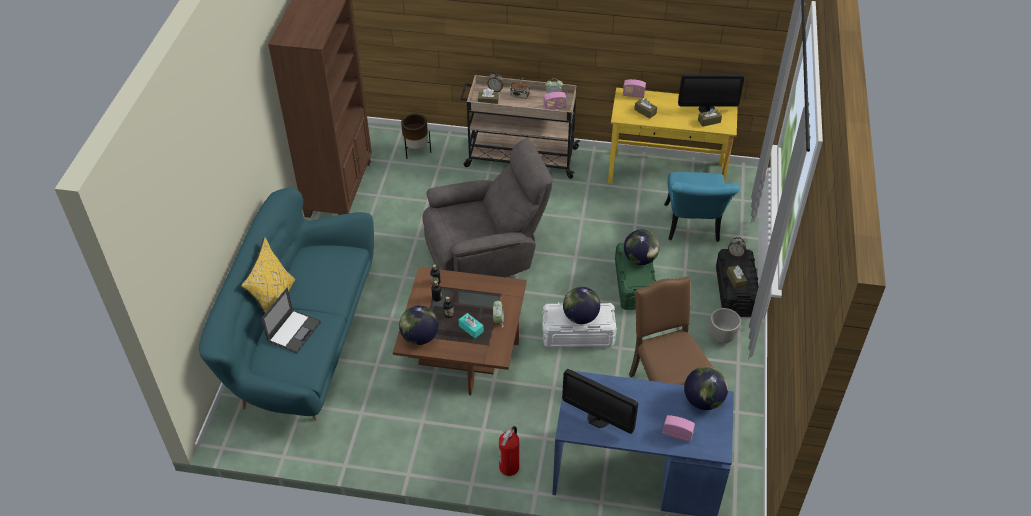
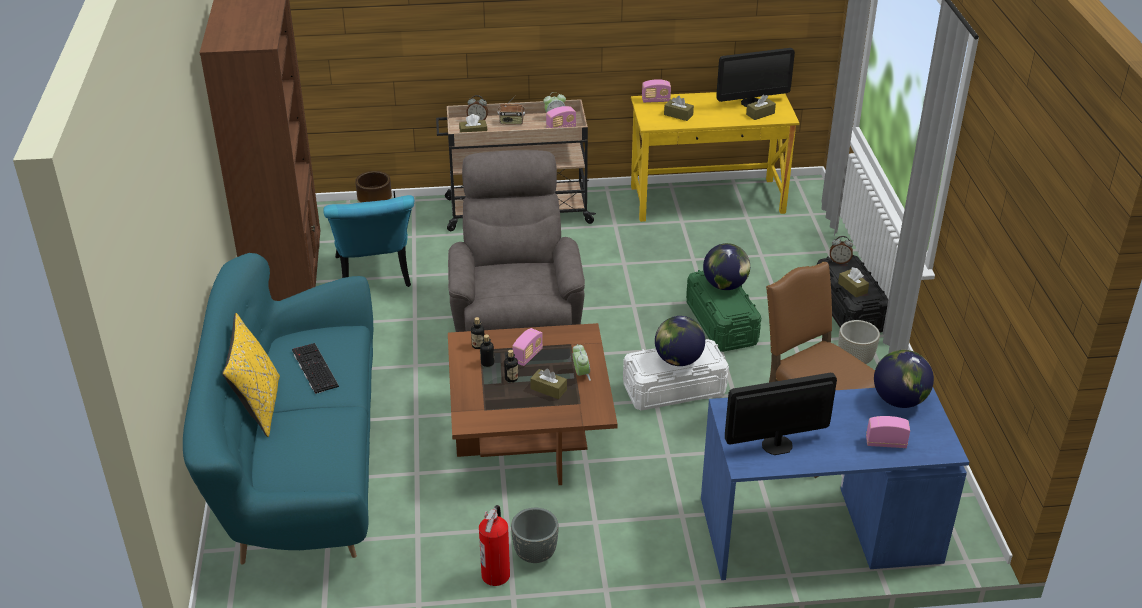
camera: 15 degrees left, 10 degrees down
laptop [261,287,321,353] -> none
globe [399,306,439,345] -> none
grey armchair [422,140,553,277] -> grey armchair turned 60 degrees counterclockwise [448,150,585,332]
turquoise tissue box [459,313,484,338] -> brown tissue box [530,369,567,399]
fire extinguisher [499,426,519,476] -> fire extinguisher moved to [479,505,510,586]
monitor [562,369,638,434] -> monitor turned 150 degrees clockwise [725,373,837,455]
turquoise chair [664,172,740,242] -> turquoise chair moved to [323,195,414,287]
none -> keyboard [292,343,339,394]
none -> grey planter [511,508,559,563]
none -> radio [512,328,543,366]

